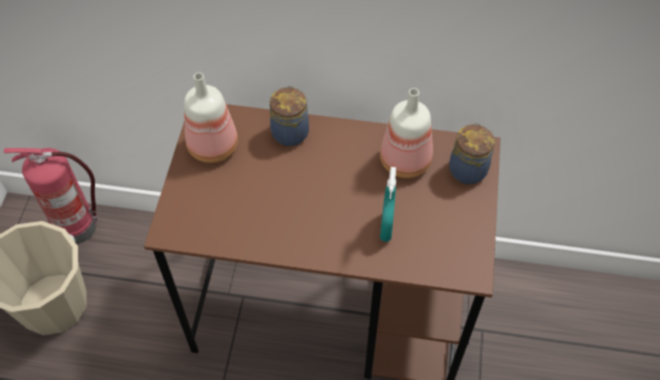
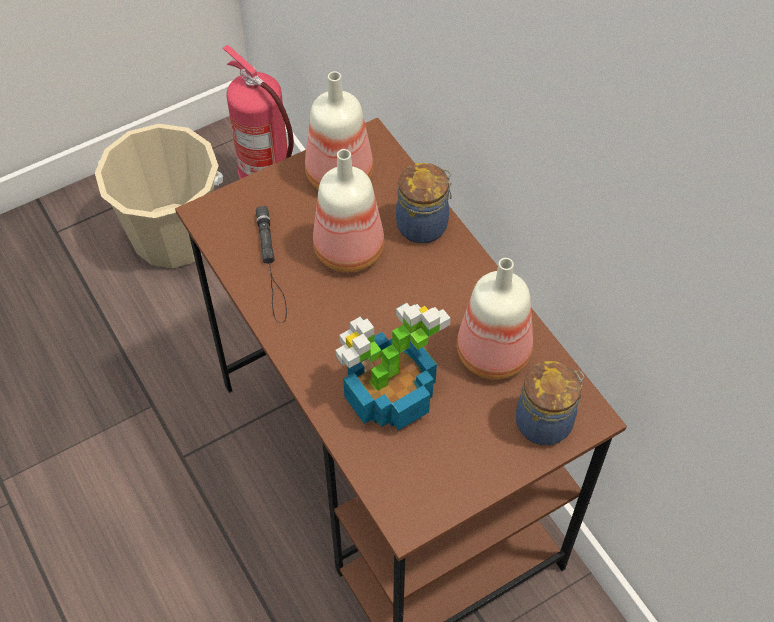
camera: 50 degrees right, 0 degrees up
turquoise spray bottle [380,167,396,242] -> potted plant [335,303,450,430]
none -> black flashlight [256,206,287,323]
none -> bottle [313,149,384,273]

